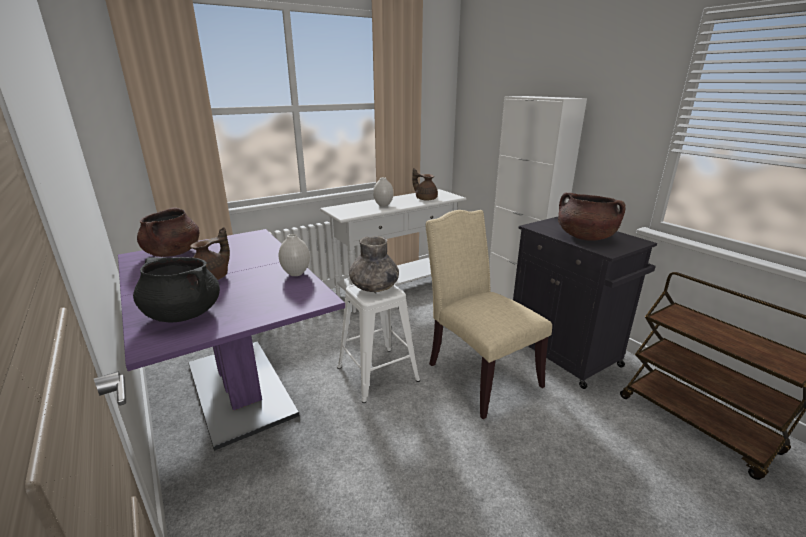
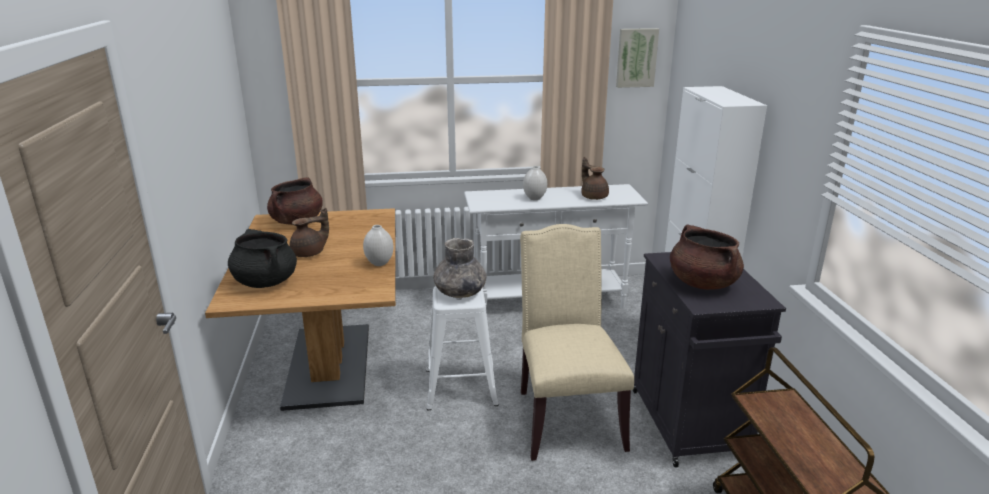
camera: 25 degrees right, 0 degrees up
purple dining table [118,229,345,451] -> brown dining table [205,208,396,411]
none -> picture [616,28,659,88]

